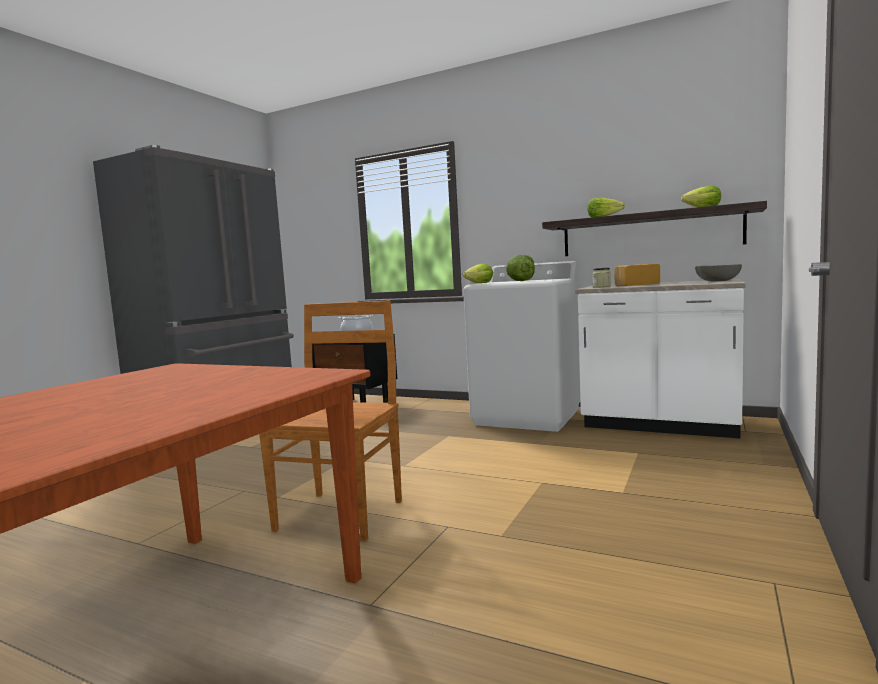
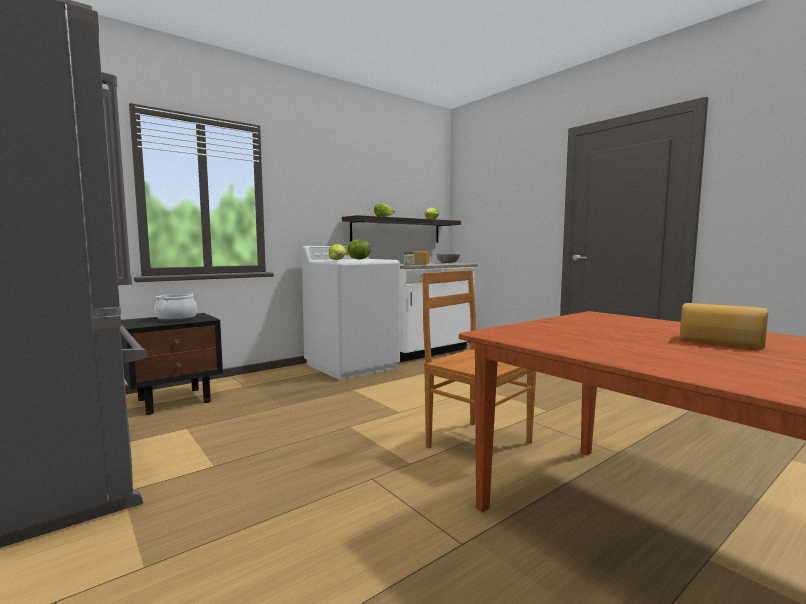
camera: 65 degrees left, 0 degrees up
none -> bread [680,303,769,348]

